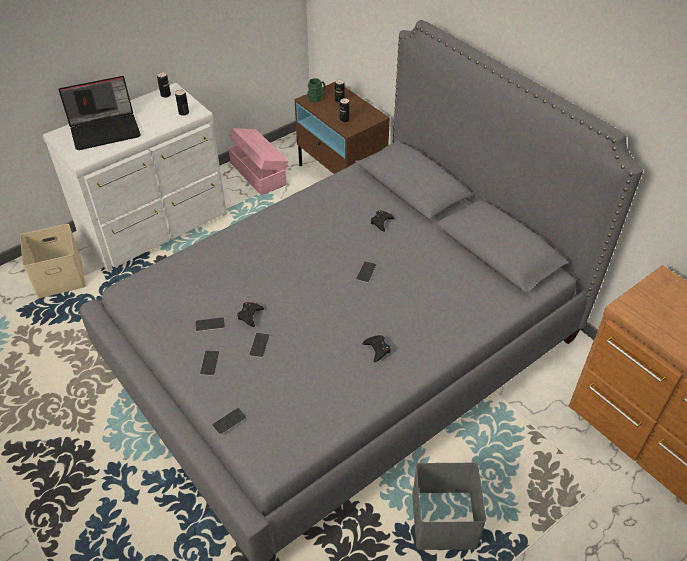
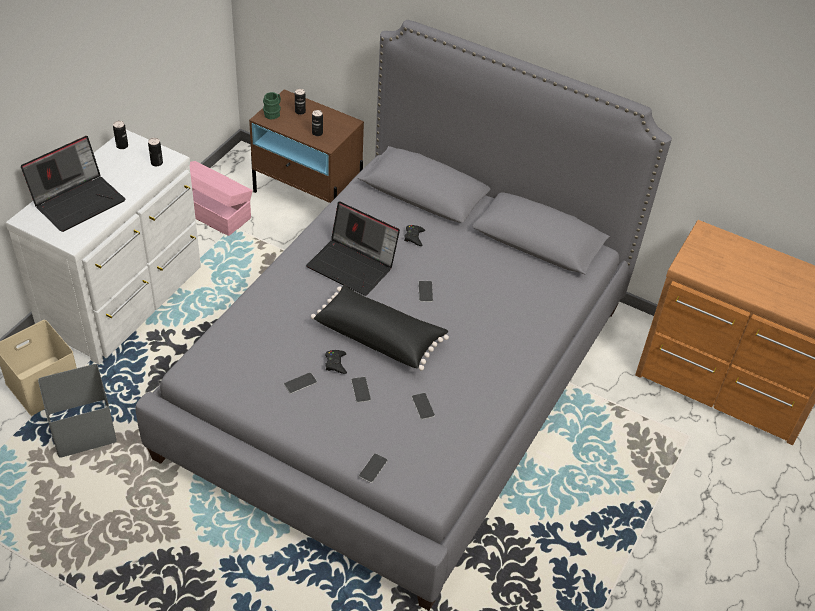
camera: 25 degrees left, 0 degrees up
phone [200,350,220,376] -> phone moved to [411,393,435,420]
black game controller [363,335,391,362] -> none
grey storage box [412,463,486,550] -> grey storage box moved to [38,364,117,458]
none -> laptop [306,201,400,296]
none -> black pillow [311,285,449,370]

